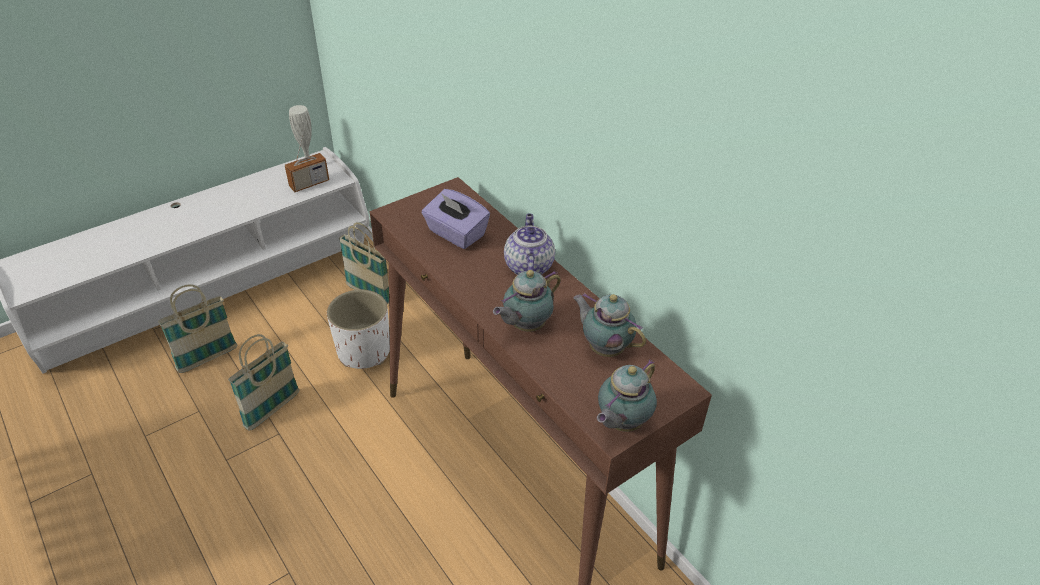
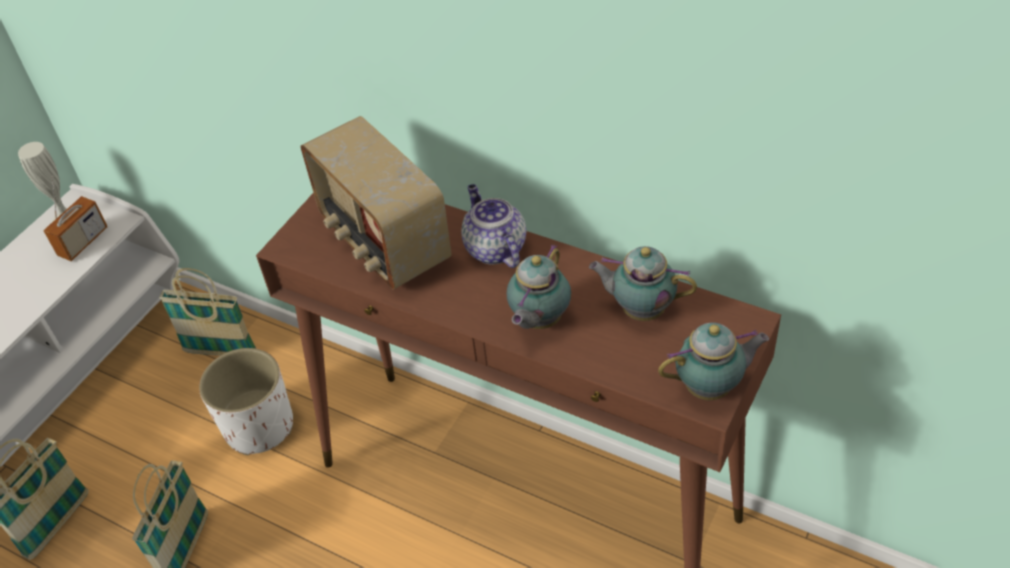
camera: 20 degrees left, 5 degrees up
purple tissue box [422,189,490,249] -> radio [300,116,452,290]
teapot [597,359,657,432] -> teapot turned 120 degrees counterclockwise [658,322,769,400]

